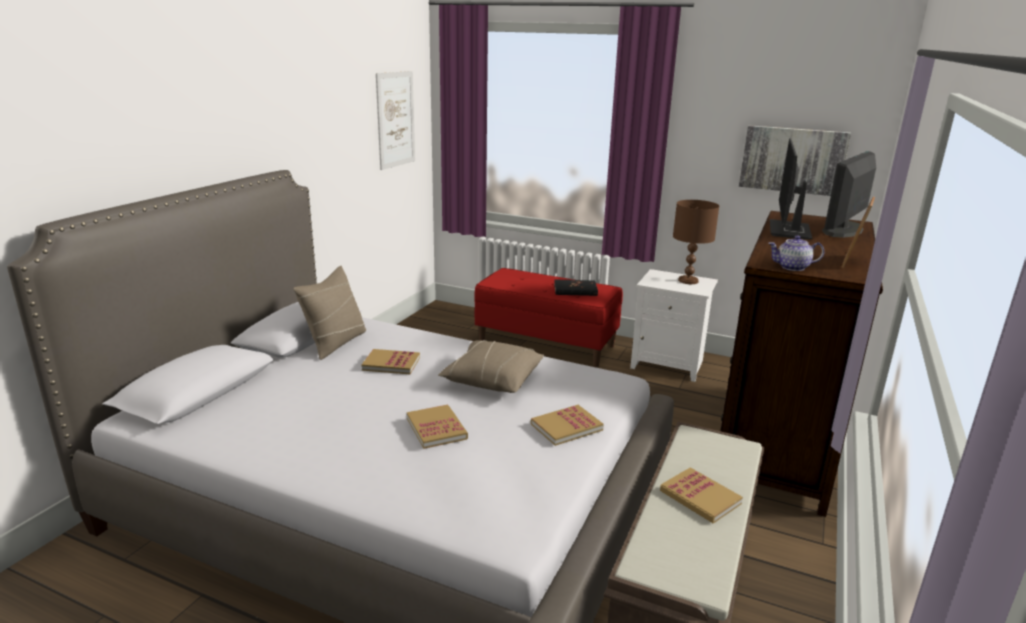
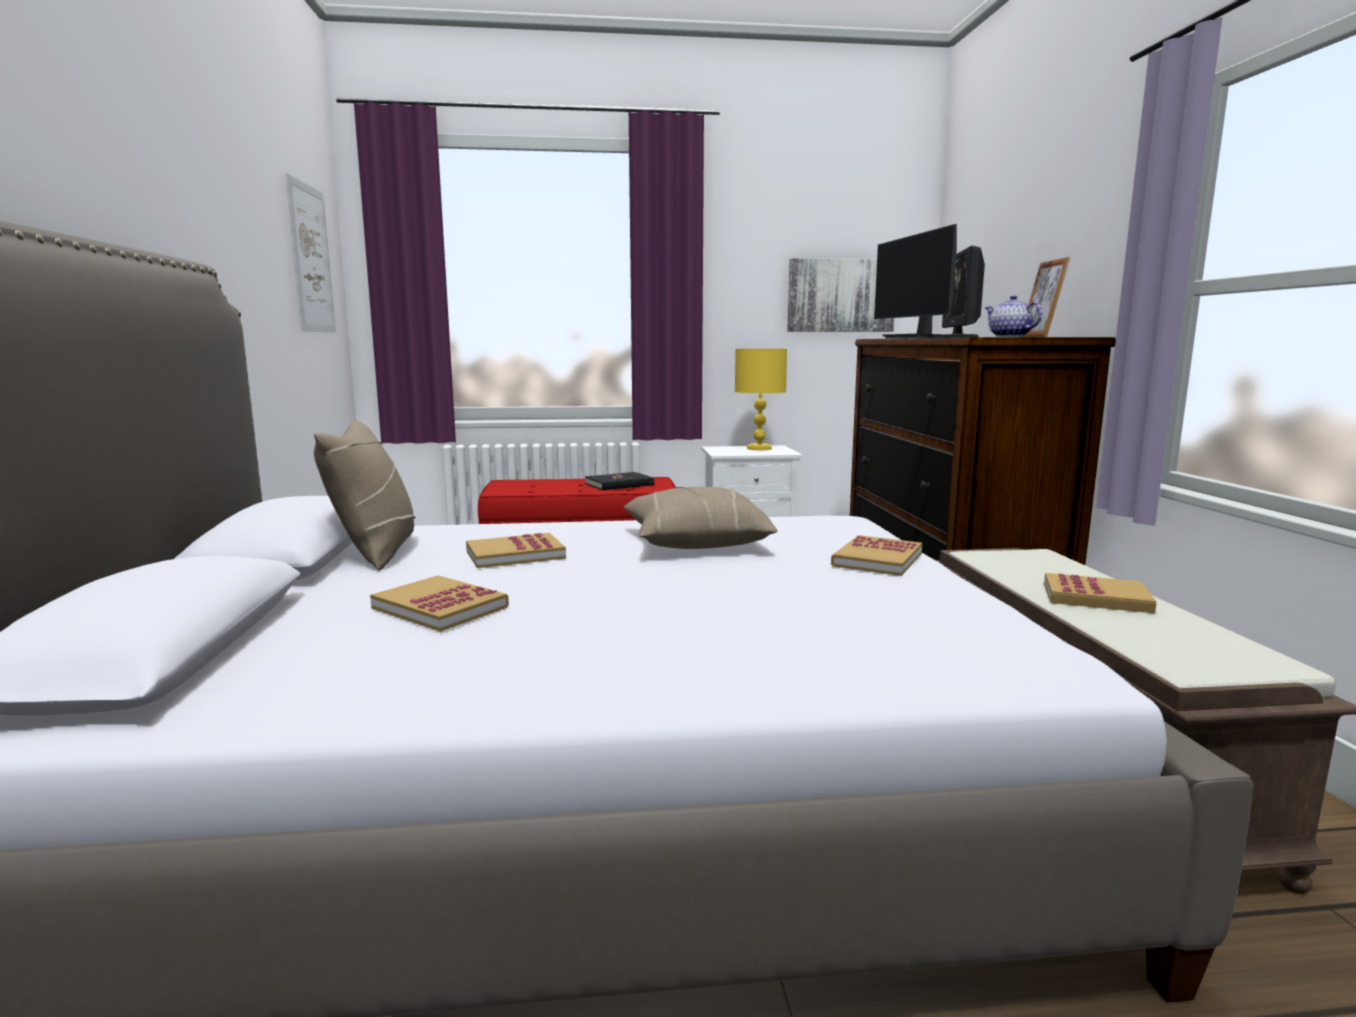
camera: 30 degrees left, 10 degrees down
book [407,405,468,449] -> book moved to [370,575,509,632]
brown table lamp [673,200,719,284] -> yellow table lamp [735,349,787,450]
teapot [768,235,824,271] -> teapot turned 90 degrees clockwise [985,295,1042,337]

